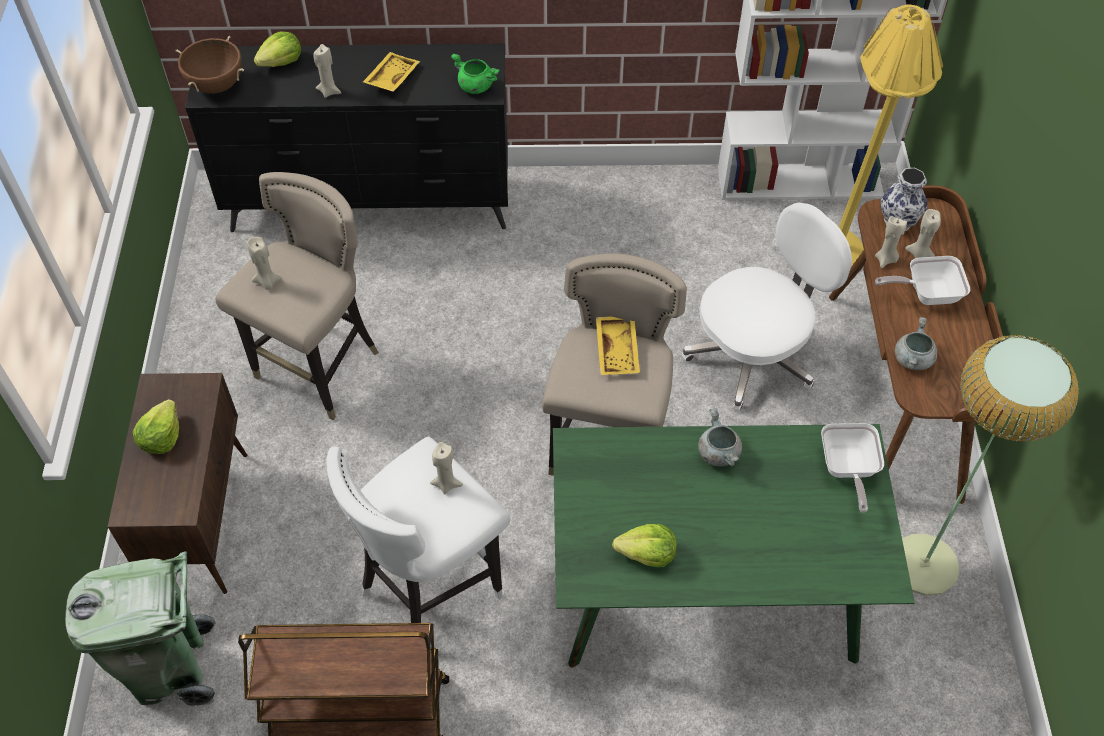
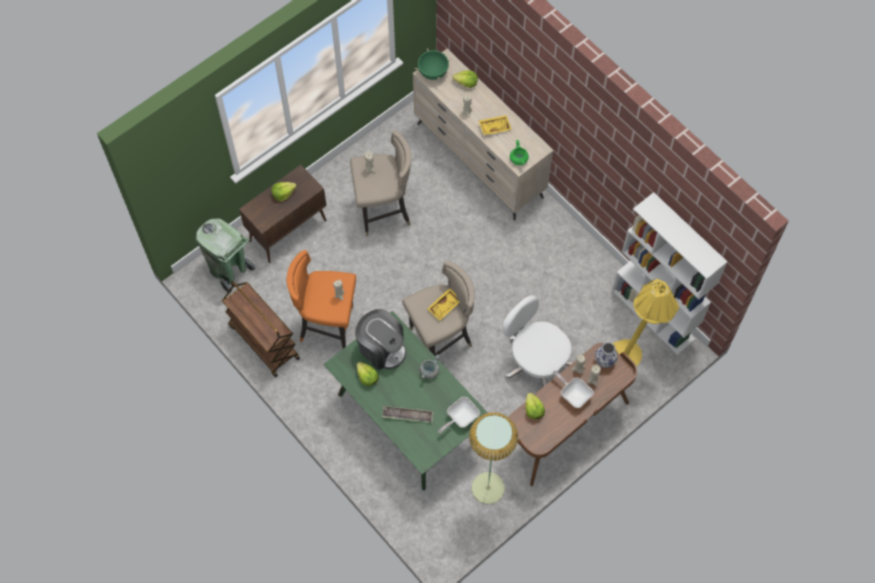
camera: 50 degrees right, 10 degrees up
brown cooking pot [176,36,244,94] -> green cooking pot [415,48,452,80]
black dresser [185,44,508,232] -> beige dresser [413,49,554,221]
white stool [326,436,510,623] -> orange stool [287,250,356,349]
white office chair [682,203,852,411] -> white office chair turned 150 degrees counterclockwise [502,295,573,387]
grey cooking pot [895,317,937,370] -> lettuce [525,393,545,420]
none -> coffee machine [355,309,406,370]
none -> tray [382,406,434,423]

